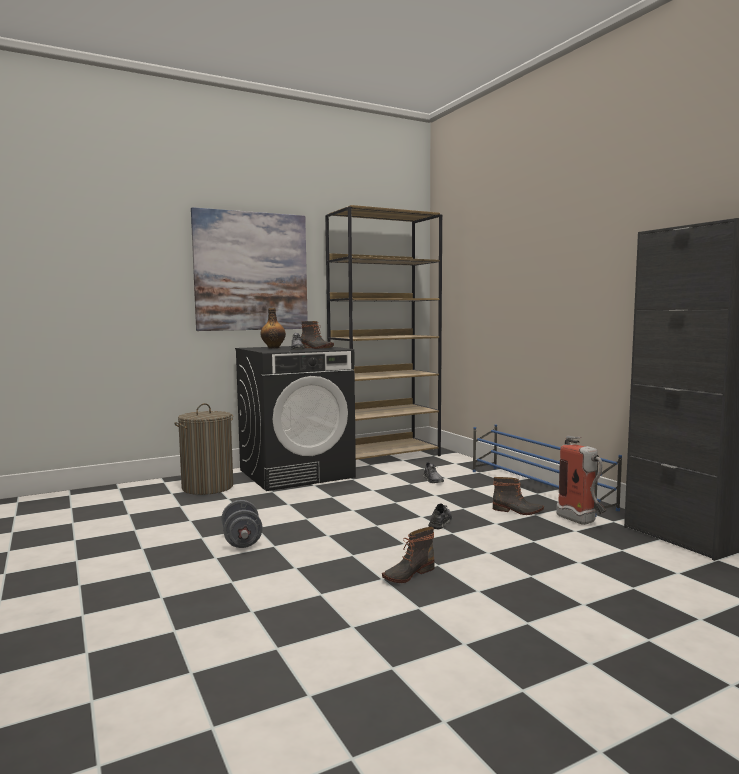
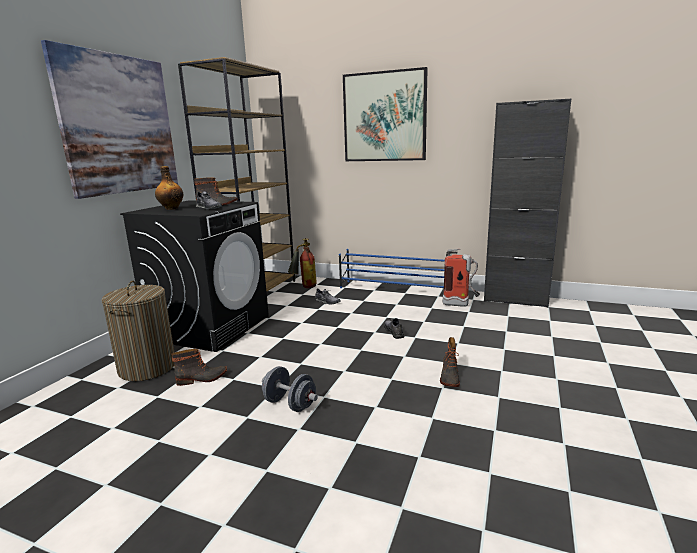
camera: 40 degrees left, 10 degrees up
boot [493,477,544,515] -> boot moved to [172,349,227,386]
none -> fire extinguisher [288,238,317,288]
none -> picture [343,67,428,161]

